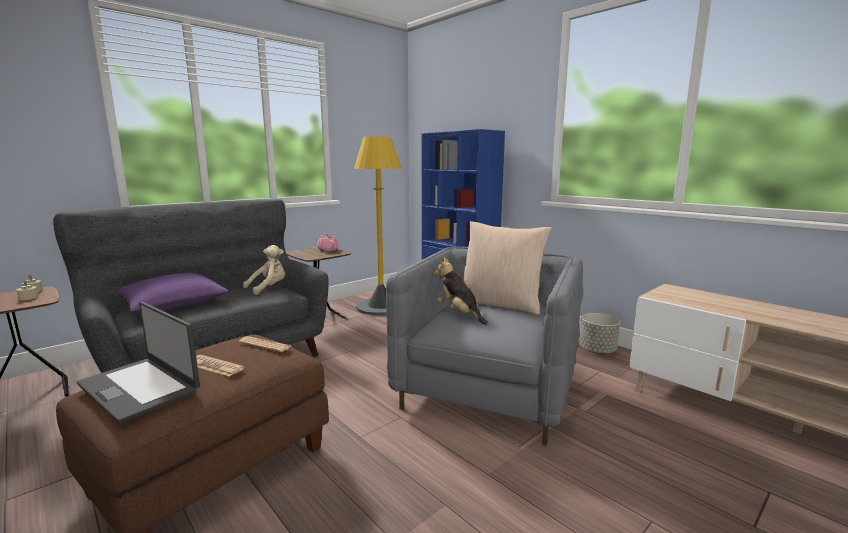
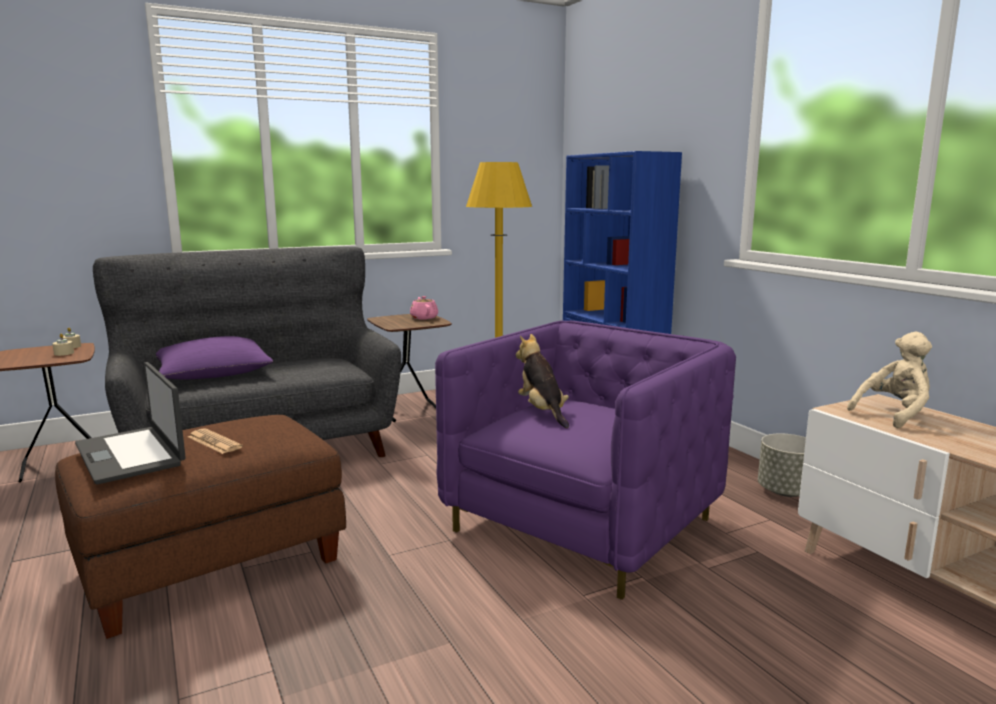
camera: 15 degrees right, 0 degrees up
newspaper [239,336,292,352] -> none
beige plush toy [243,245,285,295] -> beige plush toy moved to [847,332,932,428]
grey armchair [386,247,583,446] -> purple armchair [435,321,736,600]
beige pillow [463,221,552,315] -> none

